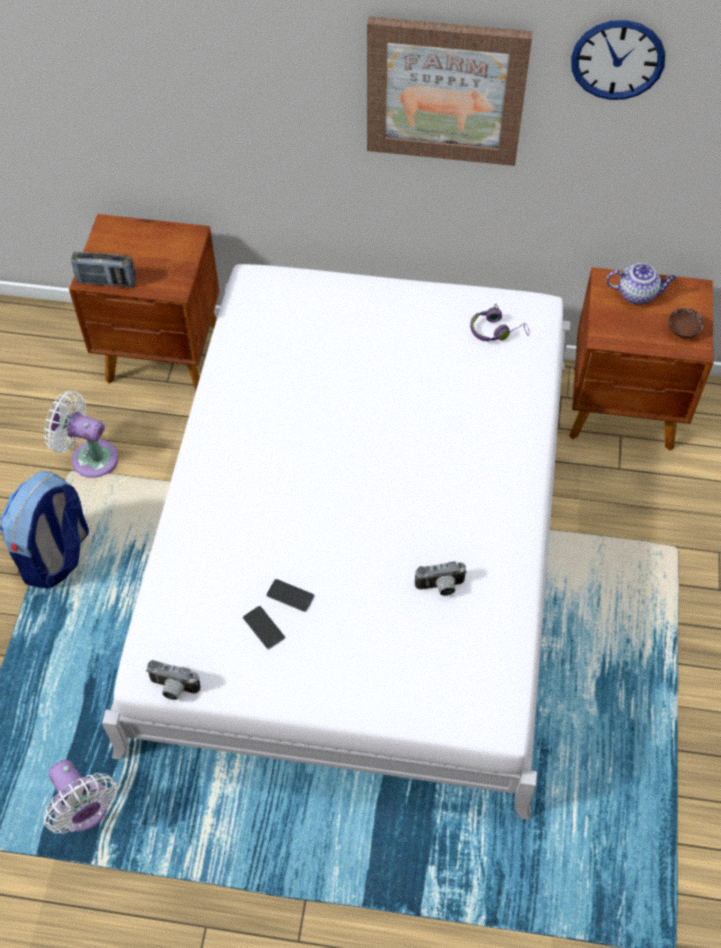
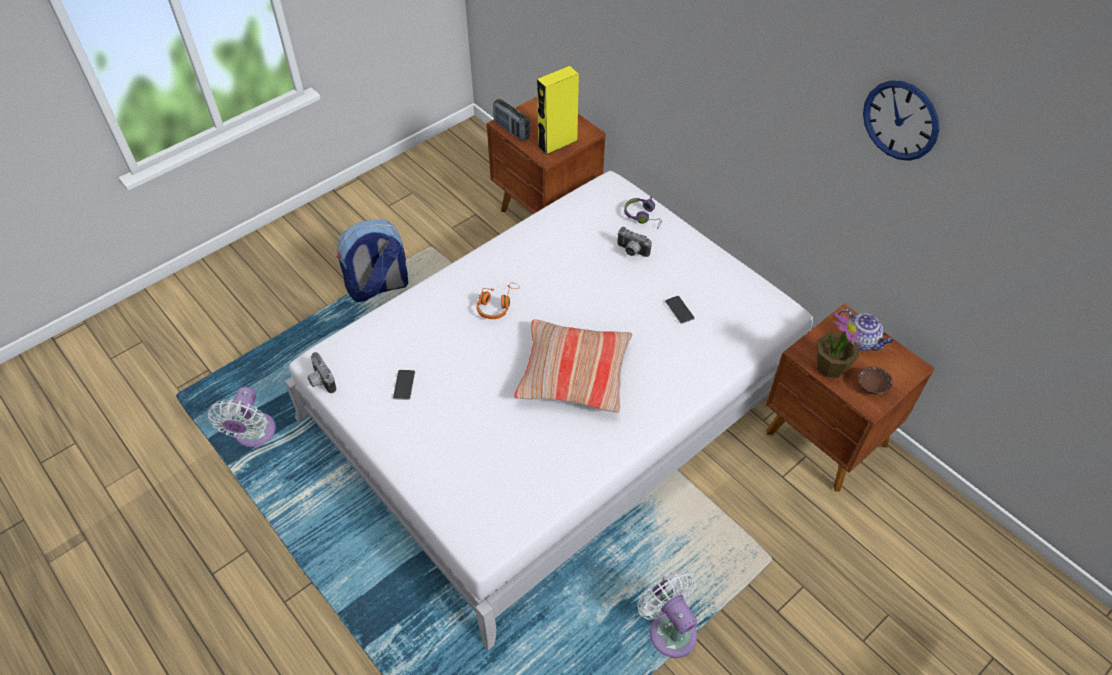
camera: 40 degrees right, 5 degrees down
white fan [44,391,119,478] -> white fan moved to [637,570,697,658]
phone [266,579,315,612] -> phone moved to [665,296,695,324]
picture [367,16,533,166] -> none
camera [415,561,467,596] -> camera moved to [617,227,652,257]
purple headphones [470,303,529,342] -> purple headphones moved to [624,196,662,229]
none -> orange headphones [477,283,520,319]
none -> pillow [514,319,632,413]
none -> yellow speaker [537,66,579,155]
none -> potted plant [817,312,862,378]

